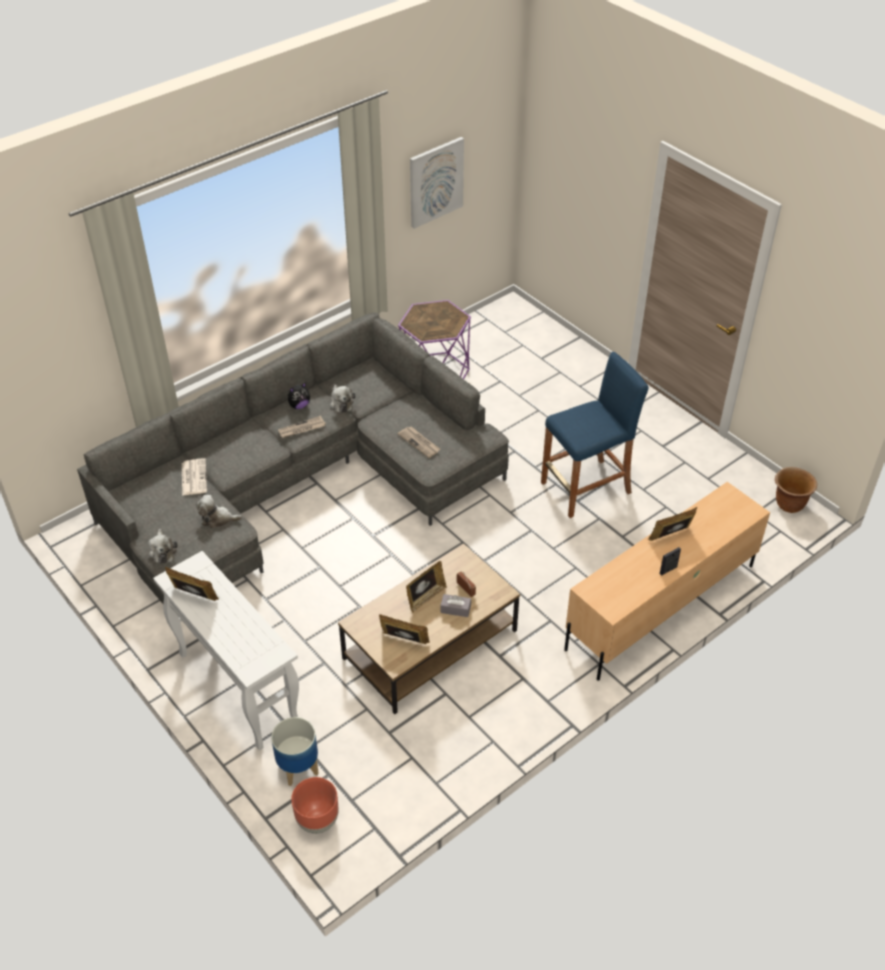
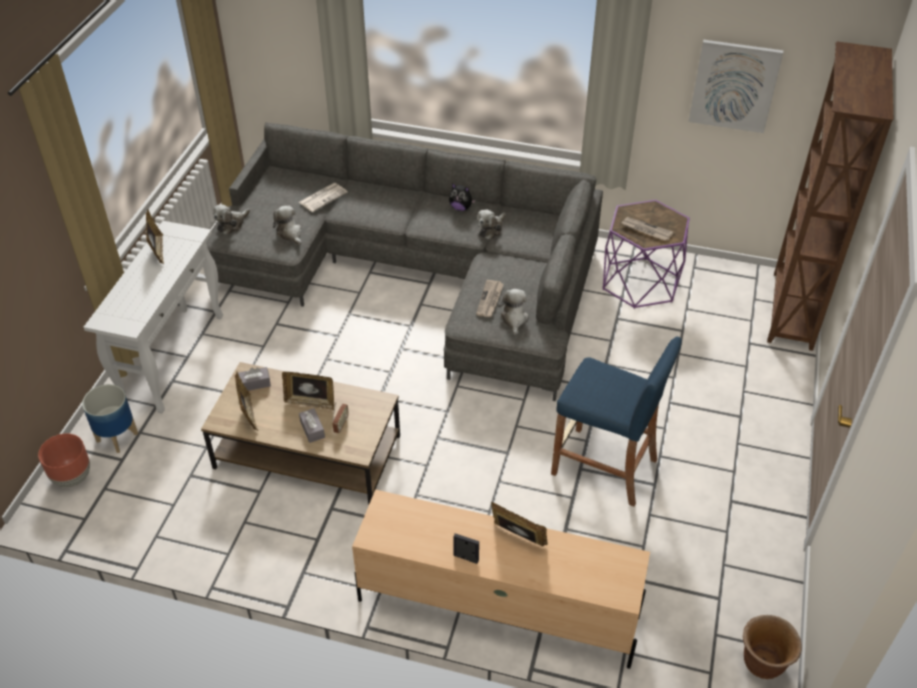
camera: 55 degrees right, 0 degrees up
newspaper [278,416,326,438] -> newspaper moved to [622,217,673,241]
none -> grey tissue box [238,367,271,391]
none -> plush toy [499,289,529,336]
none -> brown bookcase [767,41,893,351]

